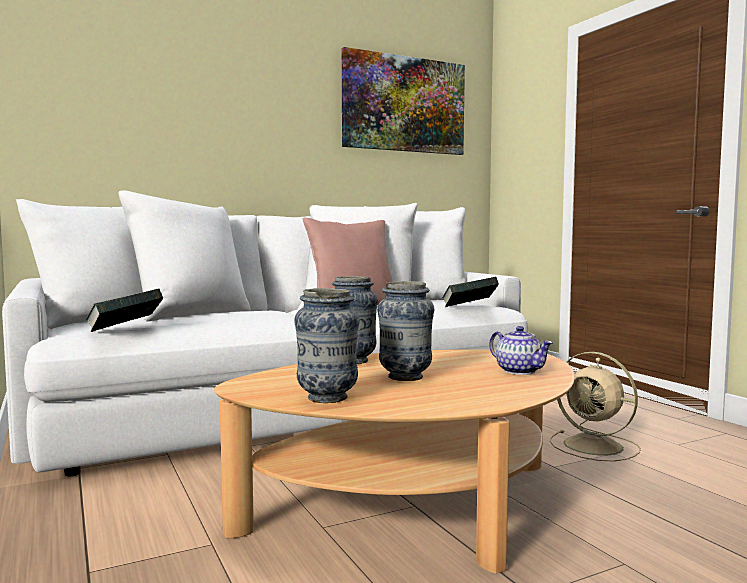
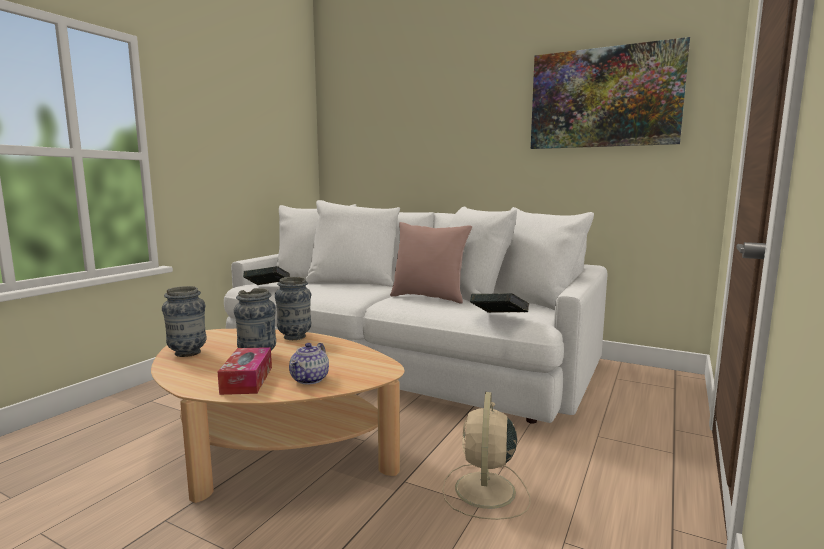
camera: 55 degrees right, 5 degrees up
none -> tissue box [218,347,272,395]

